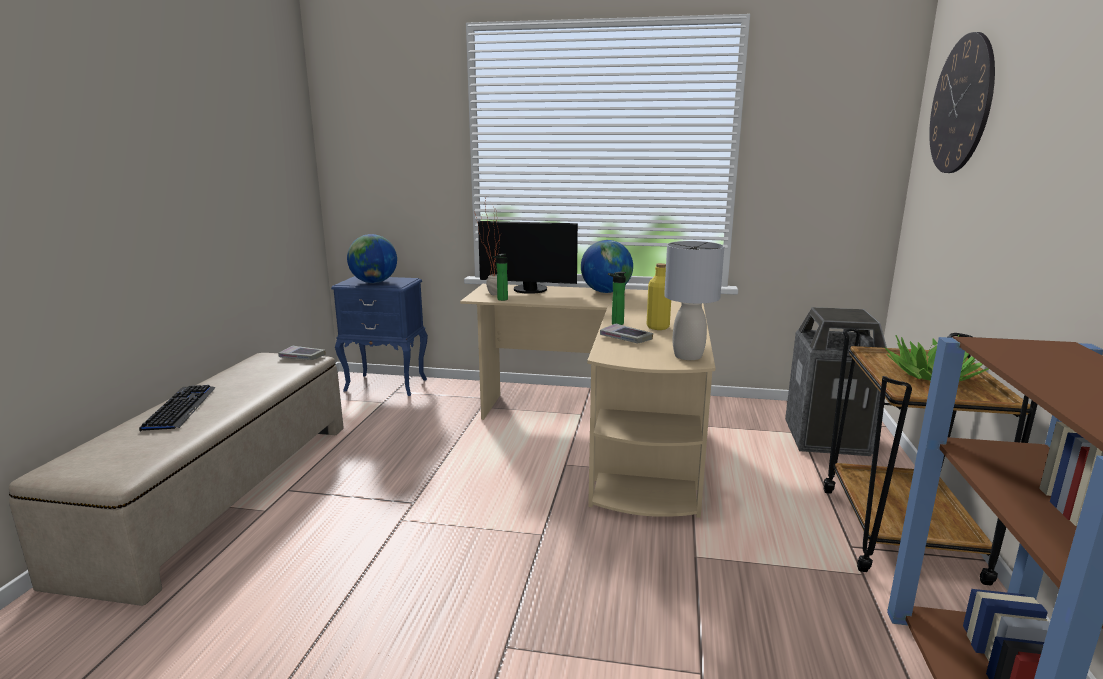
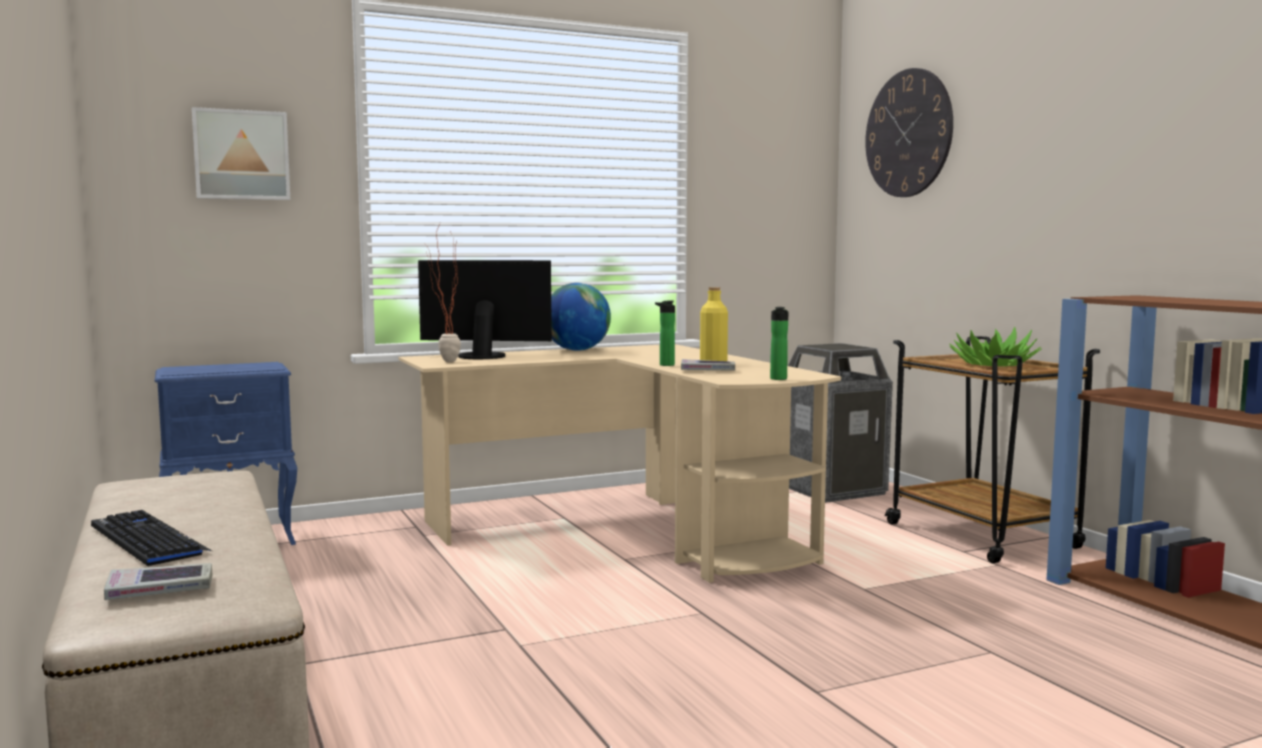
camera: 35 degrees left, 10 degrees down
book [278,346,325,360] -> book moved to [104,563,212,600]
globe [347,234,397,283] -> none
monitor [478,221,578,294] -> monitor turned 150 degrees counterclockwise [418,260,552,359]
bottle [493,254,508,301] -> bottle moved to [770,307,788,380]
grey table lamp [664,241,724,360] -> none
none -> picture [192,107,290,200]

